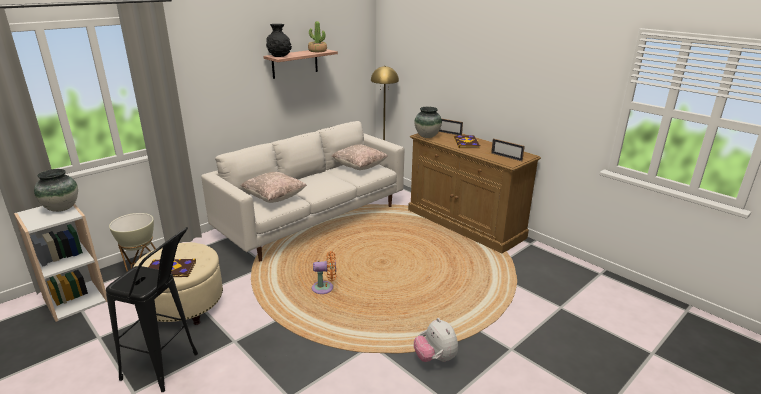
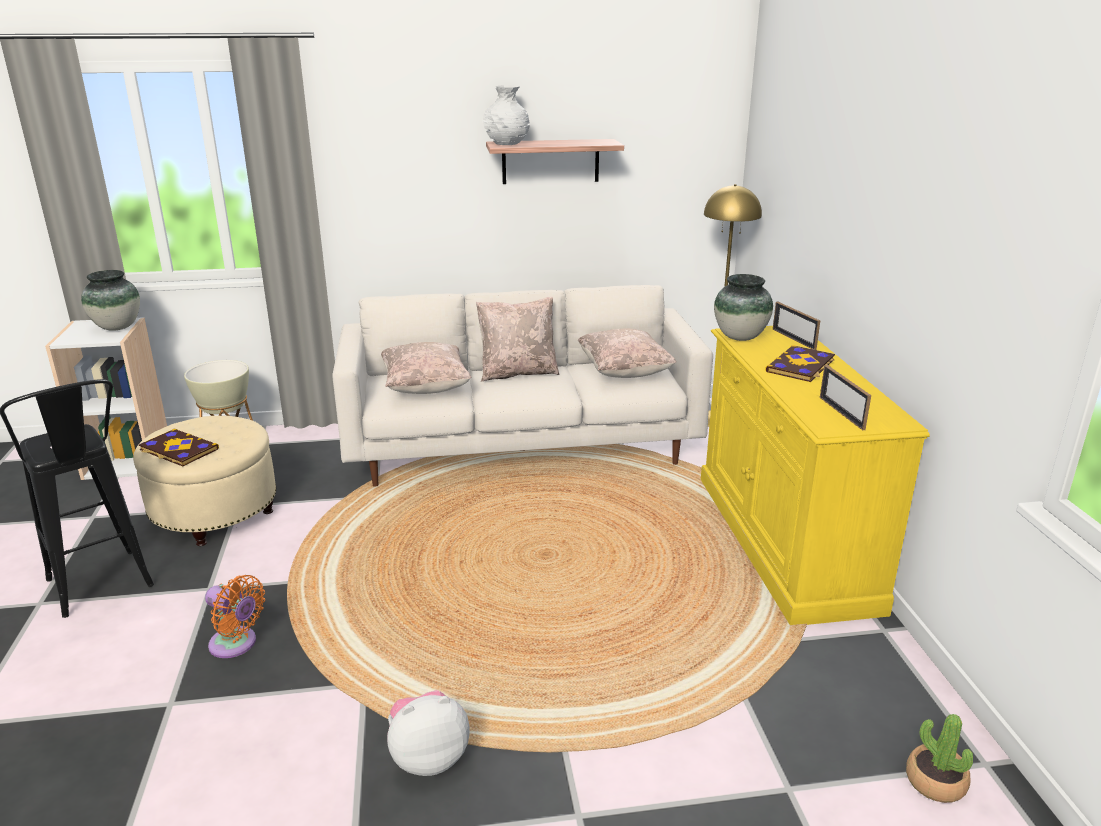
camera: 35 degrees right, 0 degrees up
black vase [266,24,292,57] -> white vase [483,85,530,145]
potted plant [308,21,327,52] -> potted plant moved to [906,714,973,803]
orange fan [312,251,336,294] -> orange fan moved to [205,575,265,658]
brown cabinet [408,132,541,253] -> yellow cabinet [701,326,930,625]
plush toy [414,318,458,362] -> plush toy turned 60 degrees clockwise [387,690,470,776]
none -> beige pillow [476,297,560,382]

